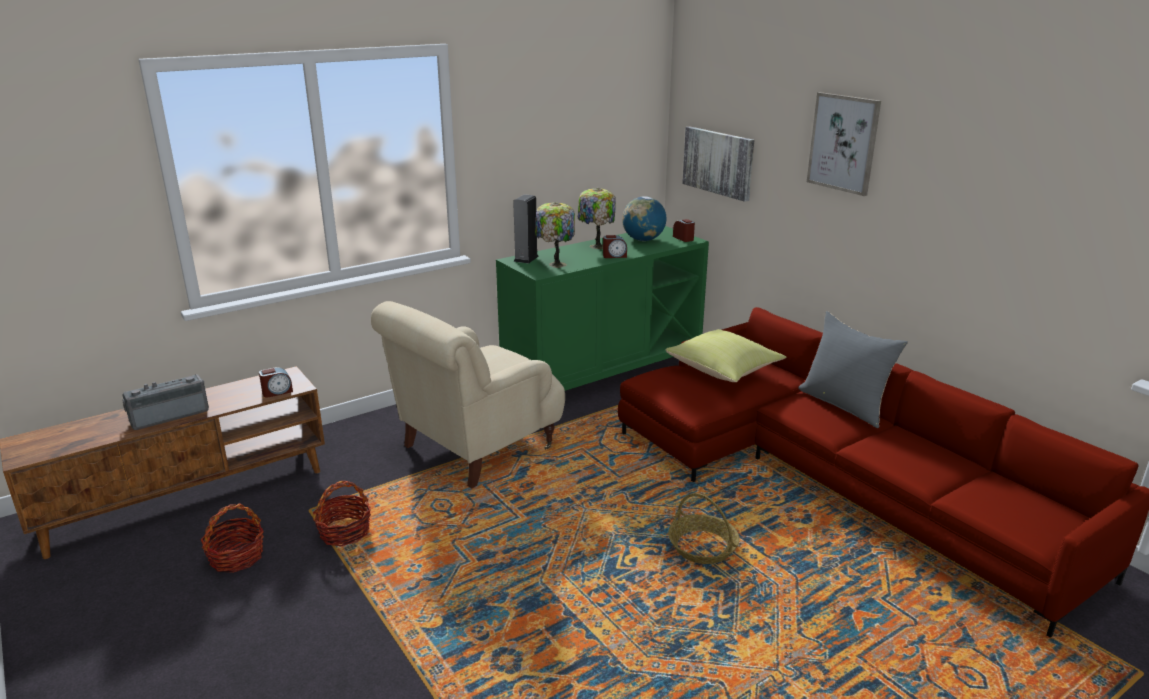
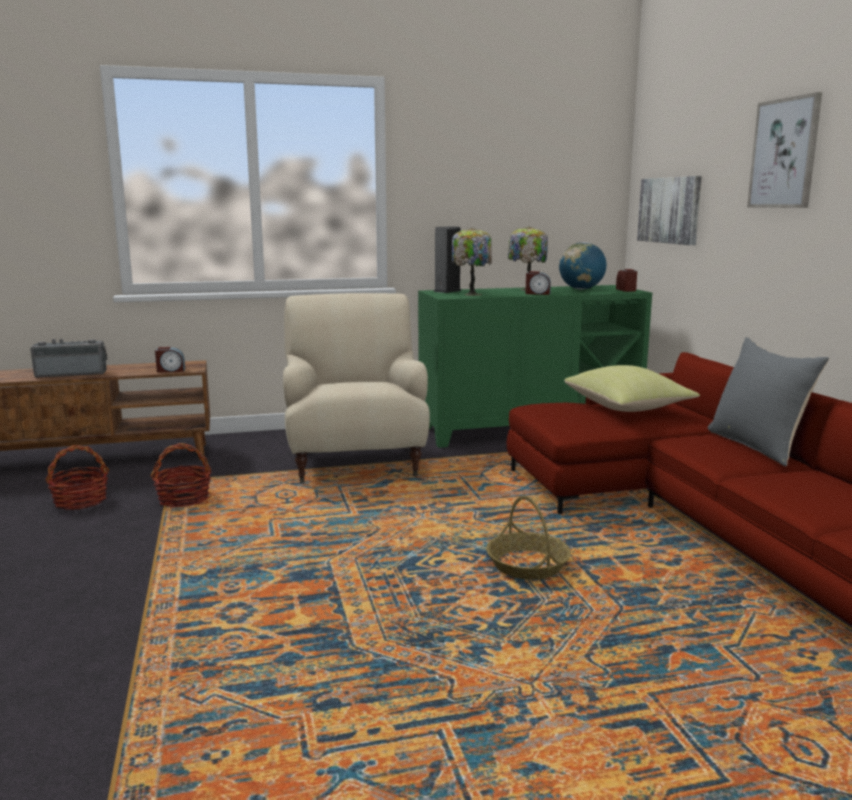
camera: 20 degrees right, 10 degrees down
beige armchair [371,301,565,488] -> beige armchair turned 105 degrees clockwise [283,293,430,483]

